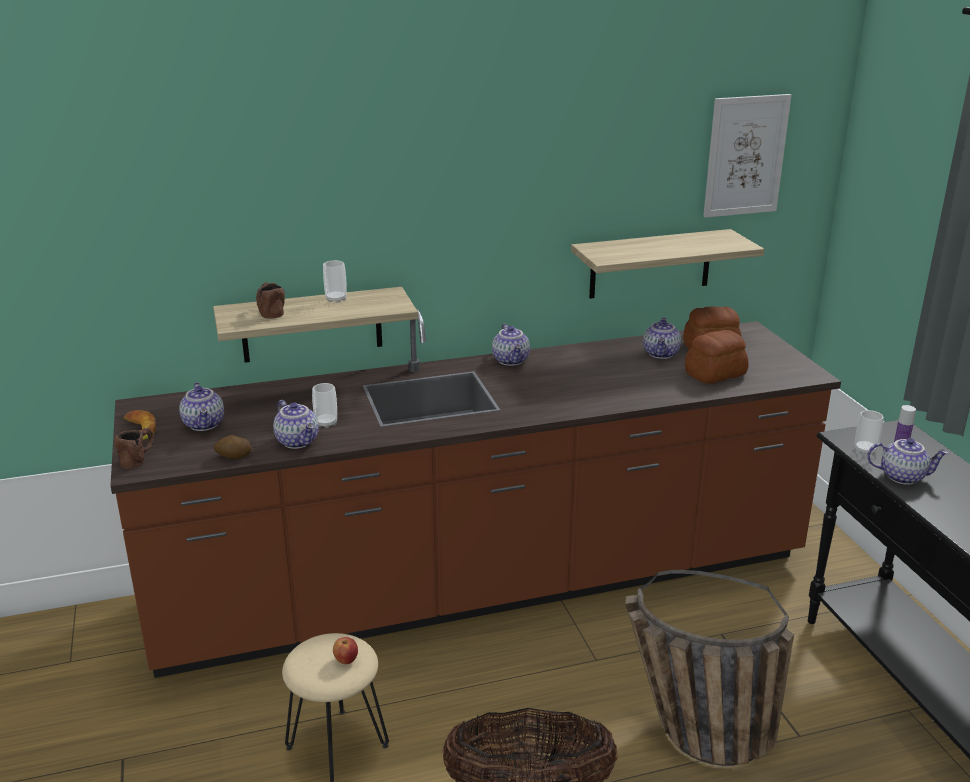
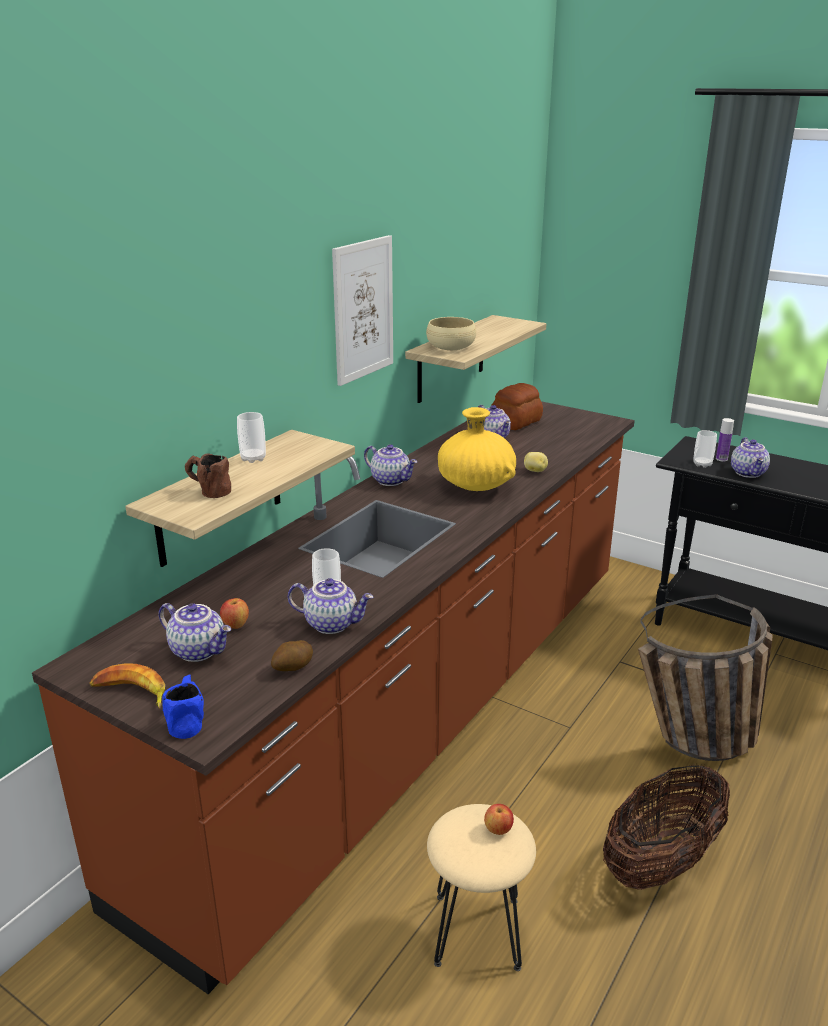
camera: 40 degrees left, 0 degrees up
brown mug [115,428,154,469] -> blue mug [162,674,204,739]
bread [685,330,749,384] -> none
picture [703,94,791,218] -> picture moved to [332,235,393,386]
teapot [867,438,949,485] -> teapot turned 120 degrees clockwise [731,437,770,478]
none -> apple [220,598,249,629]
none -> beige bowl [426,317,476,350]
none -> yellow vase [438,407,516,491]
none -> potato [524,452,548,472]

